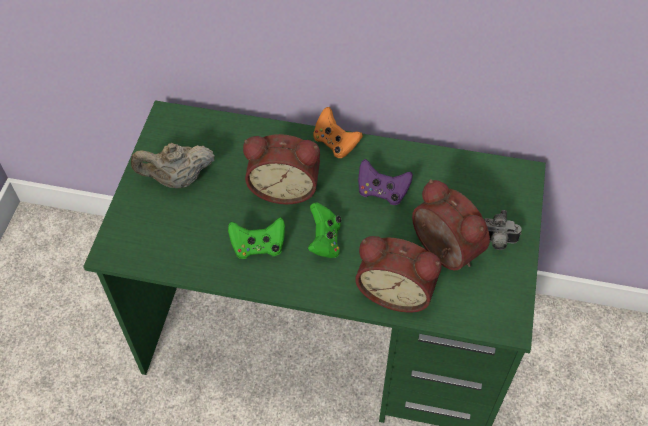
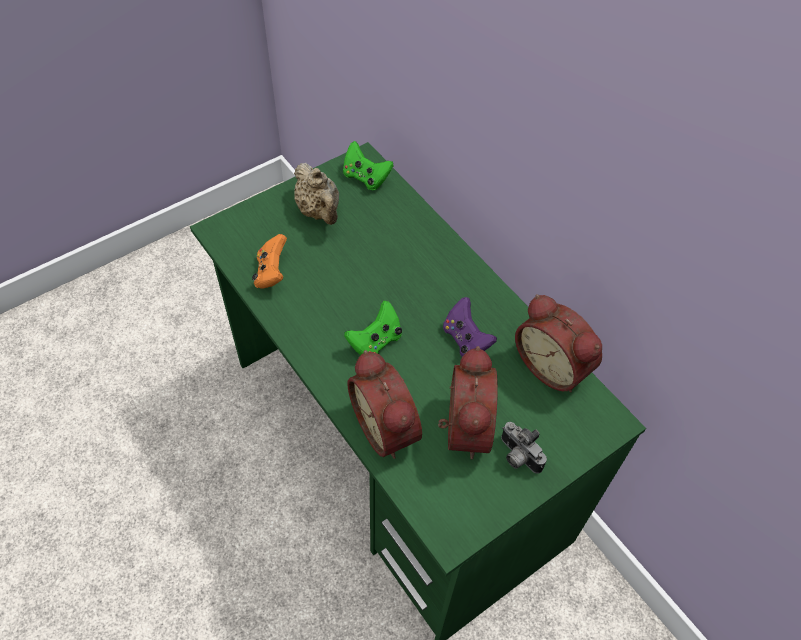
camera: 40 degrees right, 0 degrees up
beige teapot [131,143,215,188] -> beige teapot turned 150 degrees counterclockwise [294,163,339,225]
green game controller [228,217,285,259] -> green game controller moved to [343,141,394,190]
alarm clock [243,134,320,204] -> alarm clock moved to [515,294,602,392]
orange game controller [313,107,363,158] -> orange game controller moved to [252,234,287,289]

